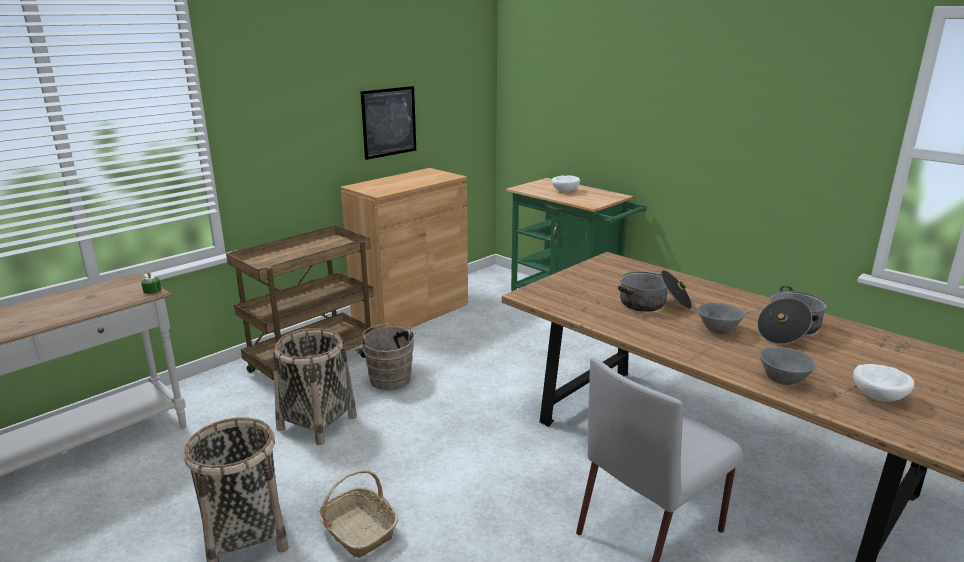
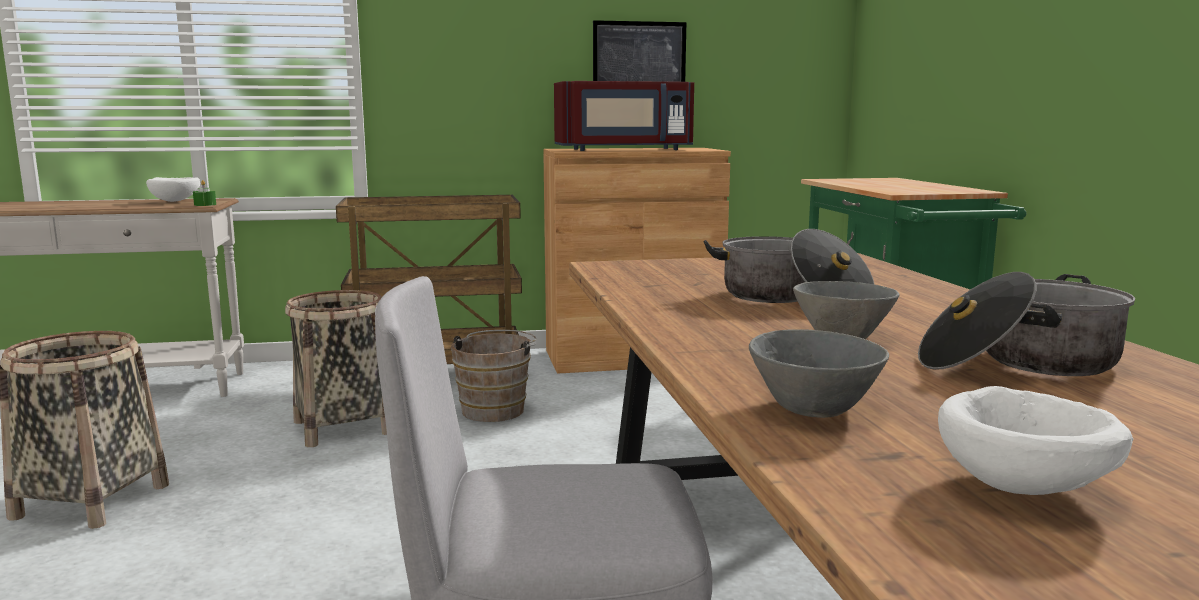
camera: 35 degrees right, 10 degrees down
basket [317,470,399,558] -> none
white bowl [552,175,580,192] -> white bowl moved to [146,177,200,202]
none -> red microwave [554,81,694,151]

